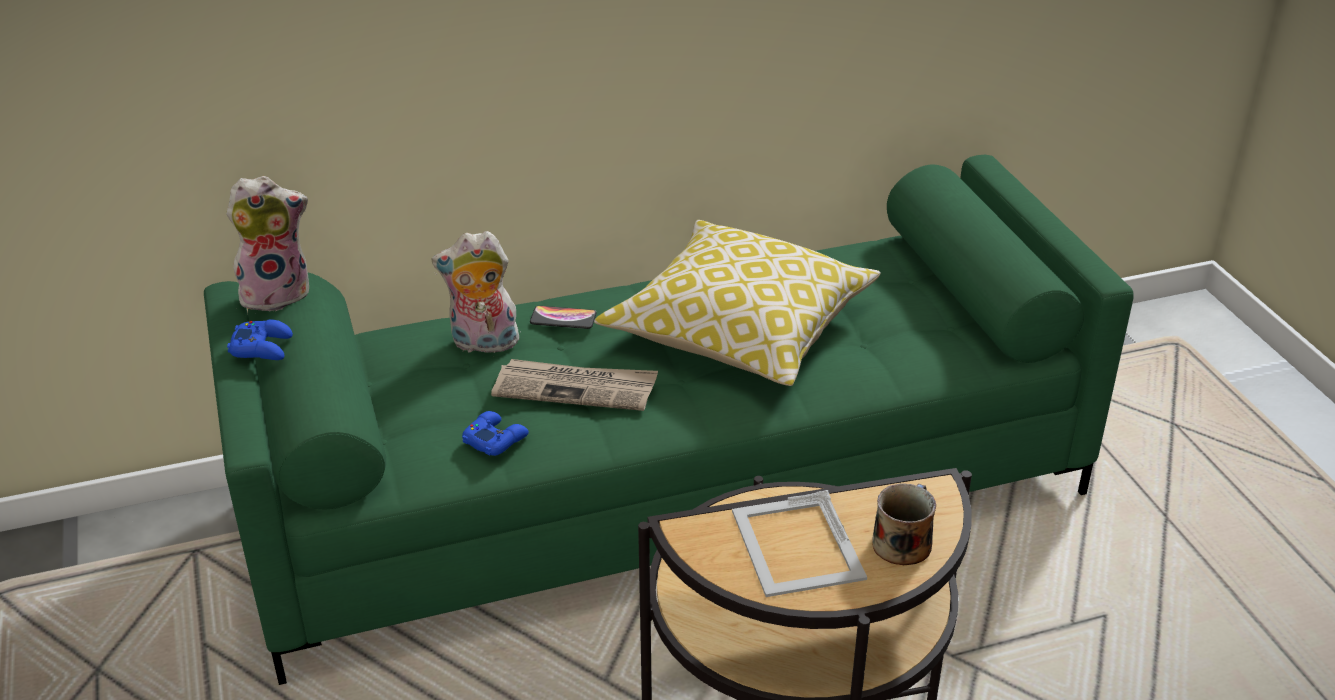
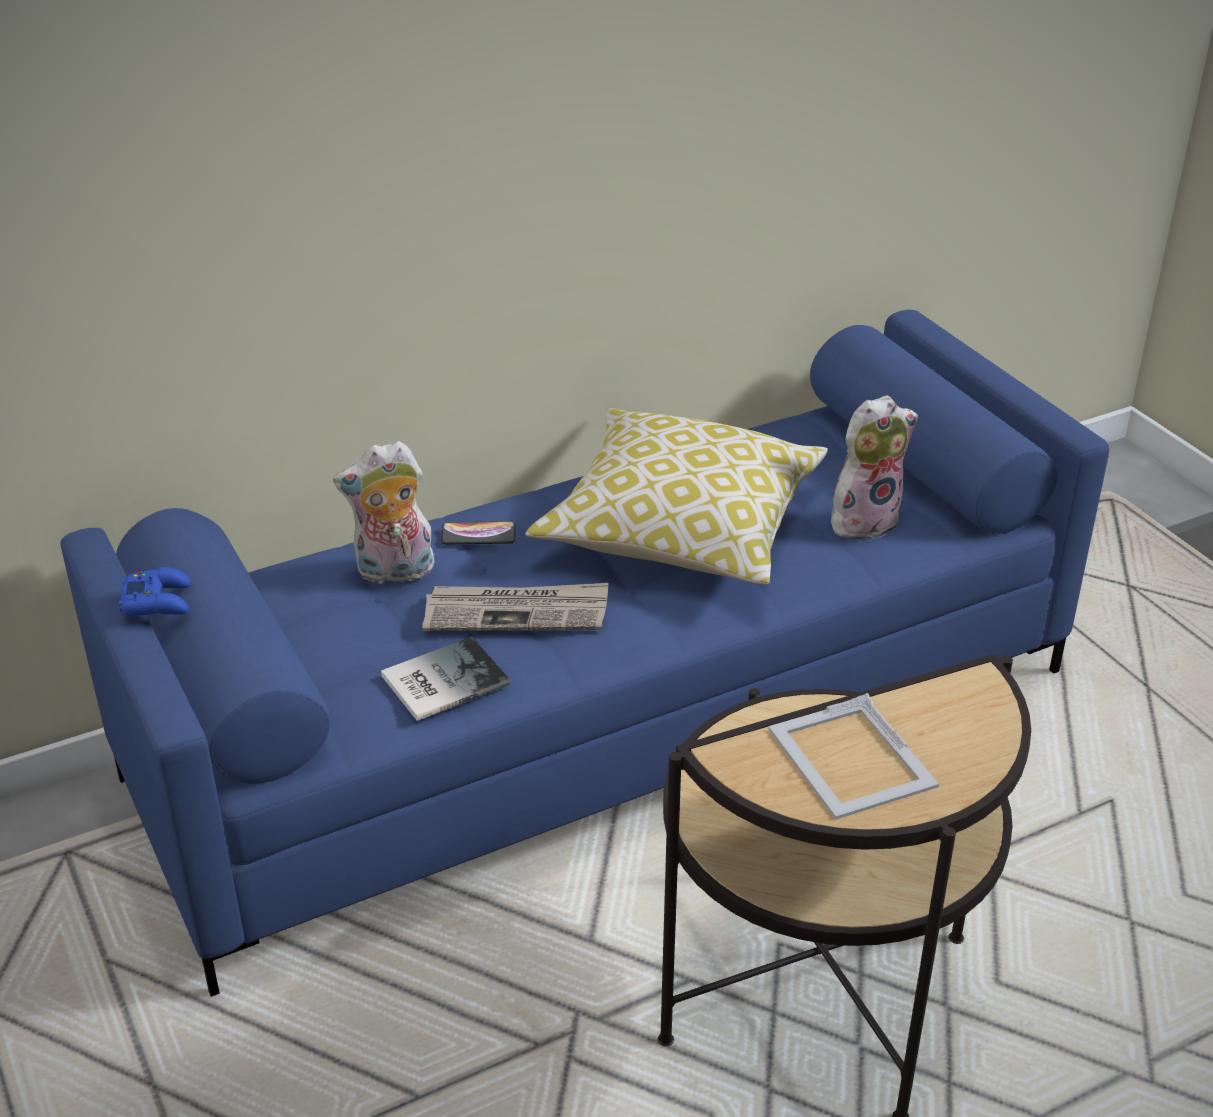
camera: 10 degrees left, 0 degrees up
green sofa [204,155,1134,685] -> blue sofa [61,310,1109,997]
plush toy [226,176,309,314] -> plush toy moved to [831,396,918,539]
blue game controller [462,411,529,456] -> book [381,637,510,721]
mug [872,483,936,565] -> none

